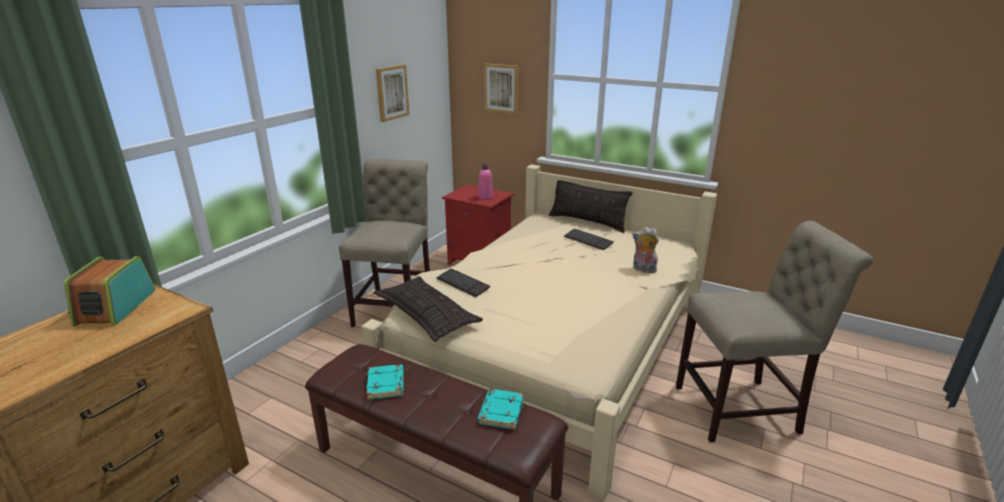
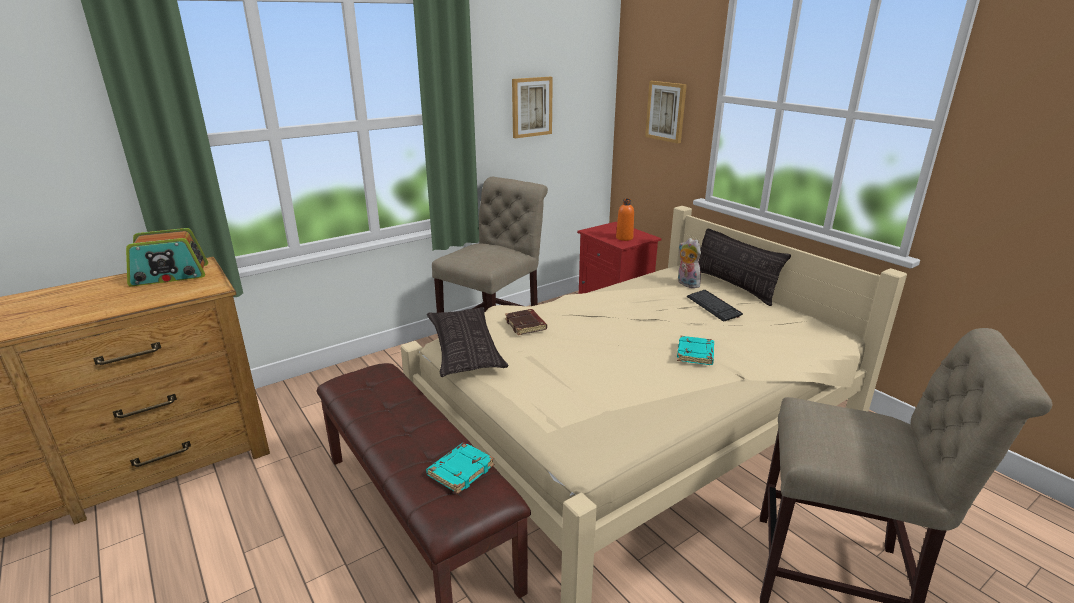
camera: 25 degrees right, 0 degrees up
radio [64,256,155,327] -> radio turned 135 degrees counterclockwise [126,228,208,287]
turquoise book [366,364,404,400] -> turquoise book moved to [677,336,714,365]
keyboard [436,269,490,297] -> brown book [505,309,547,335]
pink bottle [478,164,493,200] -> orange bottle [616,198,634,241]
plush toy [632,227,659,273] -> plush toy moved to [678,238,701,288]

